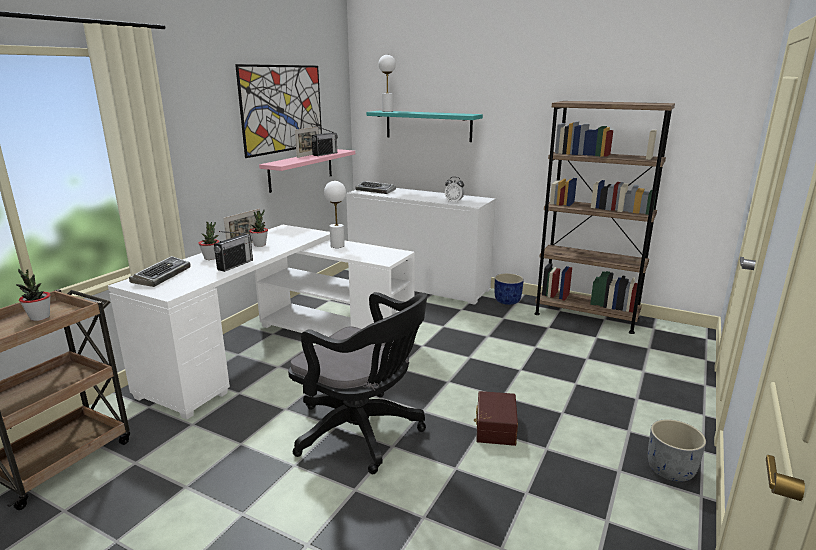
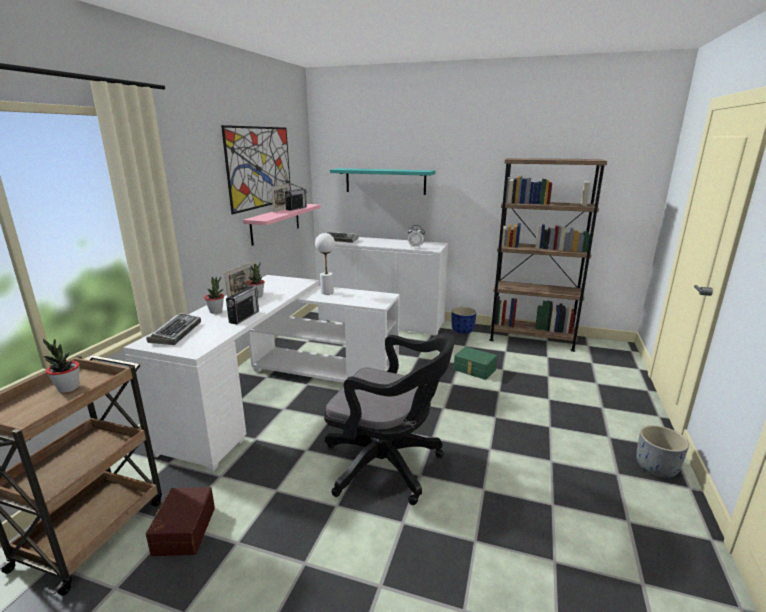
camera: 10 degrees left, 0 degrees up
white table lamp [378,55,396,112] -> none
brown storage box [474,391,518,446] -> brown storage box moved to [146,487,215,556]
none -> green storage box [454,347,497,380]

